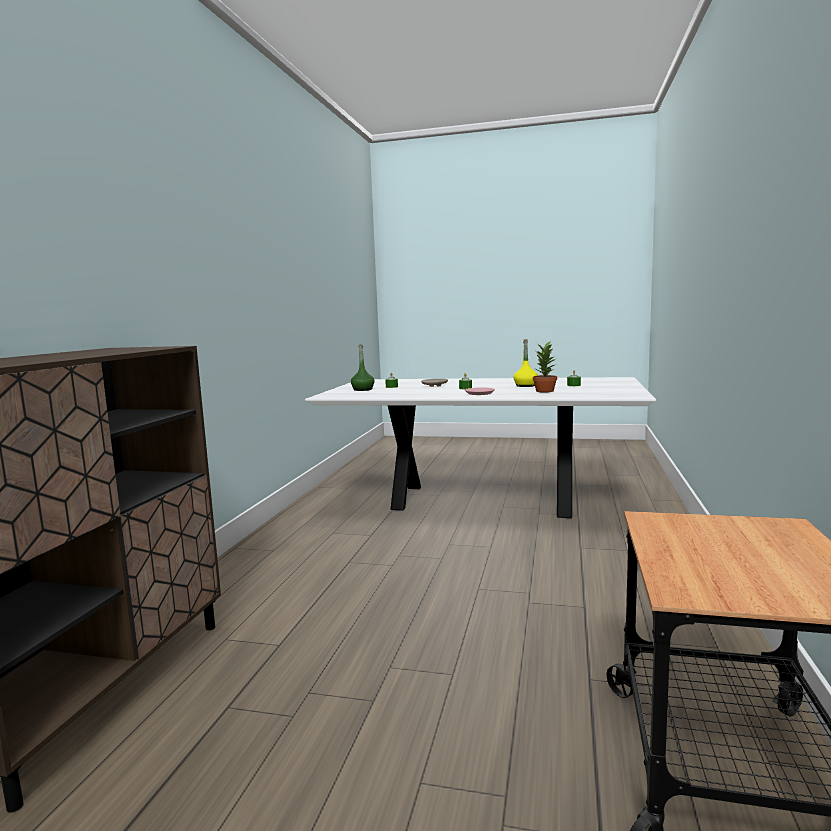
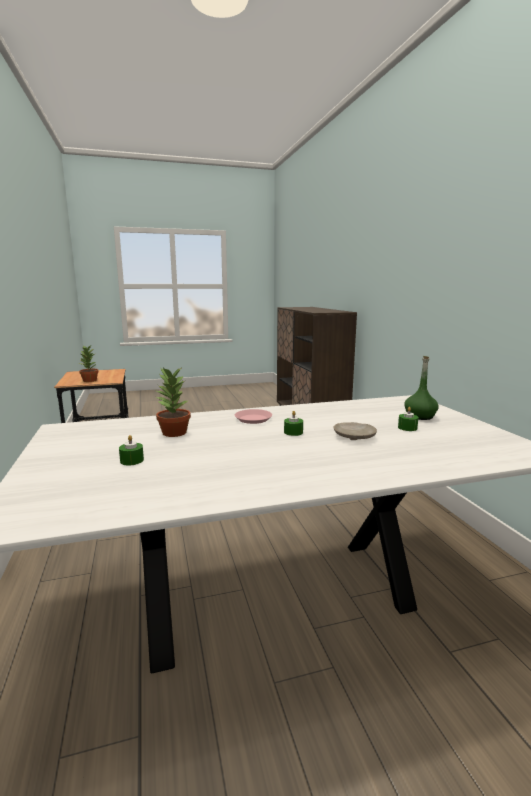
camera: 150 degrees right, 5 degrees up
yellow bottle [513,339,538,387] -> none
none -> potted plant [79,346,98,382]

